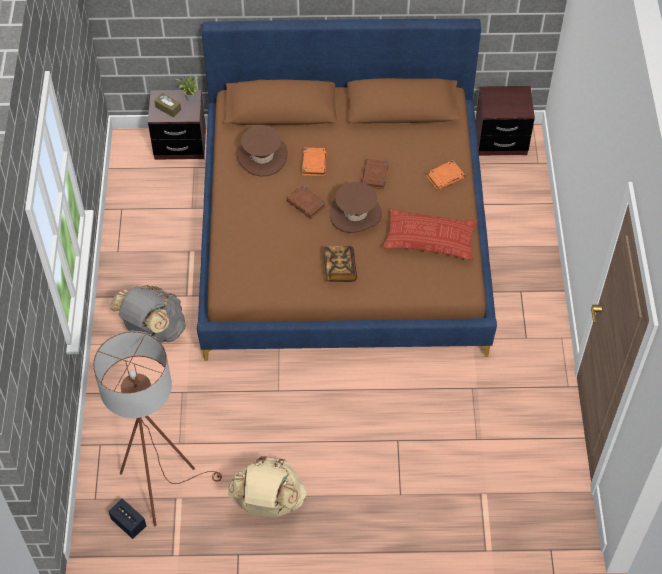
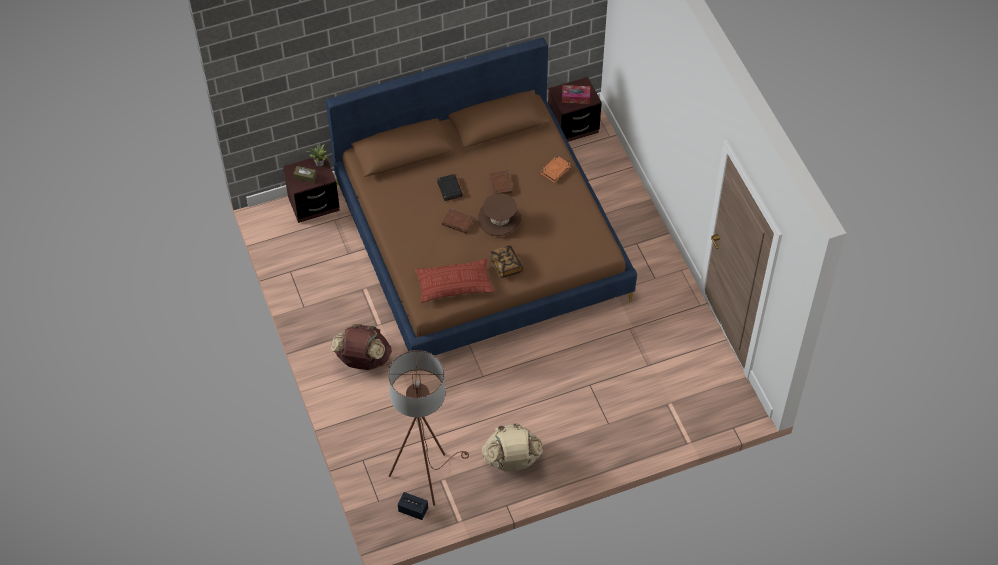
camera: 20 degrees left, 0 degrees up
grey backpack [109,285,186,343] -> brown backpack [331,324,392,370]
brown hat [237,125,288,177] -> none
orange book [302,148,327,176] -> black book [437,174,463,201]
pillow [382,208,477,261] -> pillow moved to [415,258,495,303]
none -> tissue box [562,85,590,104]

